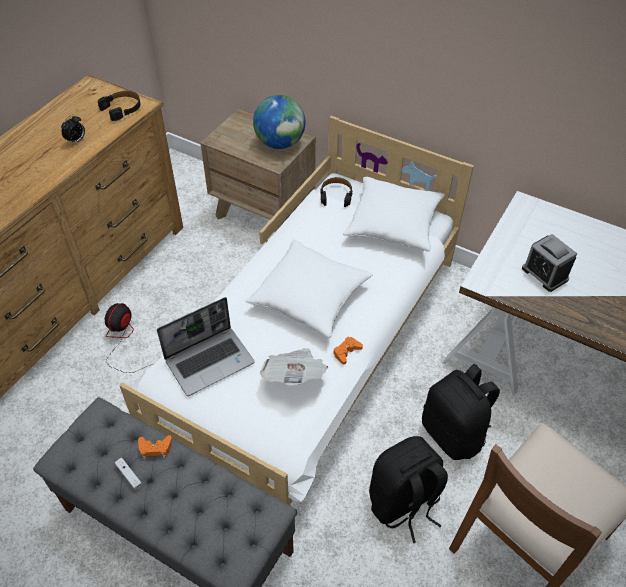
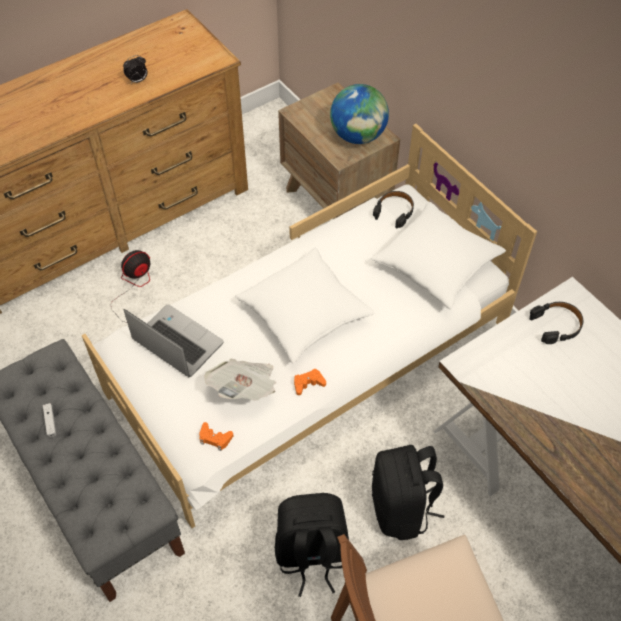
camera: 25 degrees right, 5 degrees up
black headphones [98,91,141,121] -> black headphones moved to [530,302,583,344]
orange game controller [138,435,172,459] -> orange game controller moved to [199,422,233,451]
laptop [157,297,254,396] -> laptop turned 135 degrees counterclockwise [124,304,224,377]
alarm clock [522,234,577,292] -> none

